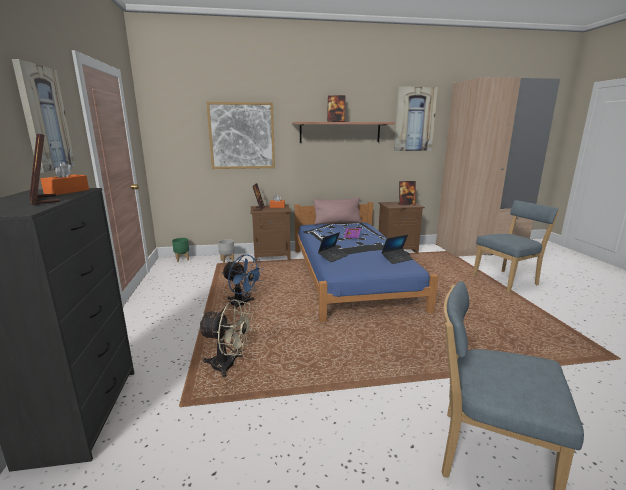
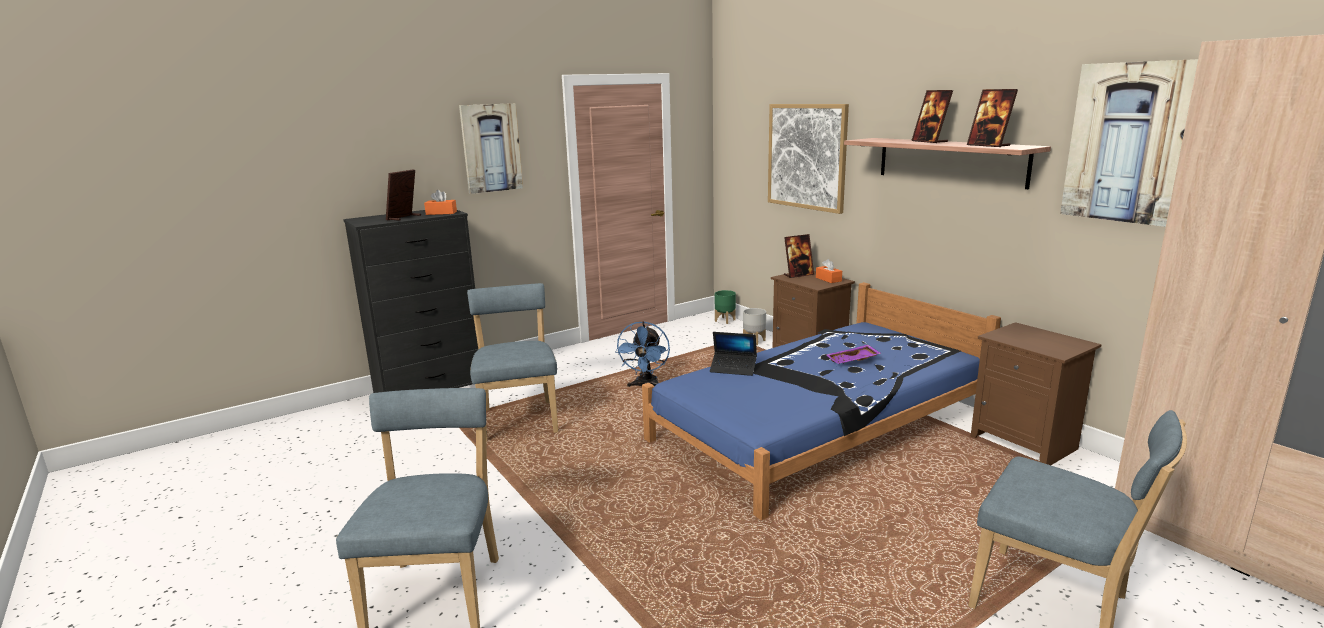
camera: 65 degrees right, 0 degrees up
beige fan [198,299,253,377] -> blue chair [467,283,558,442]
pink pillow [313,197,362,225] -> none
laptop [381,235,413,264] -> none
picture frame [398,181,416,205] -> picture frame moved to [967,89,1018,147]

